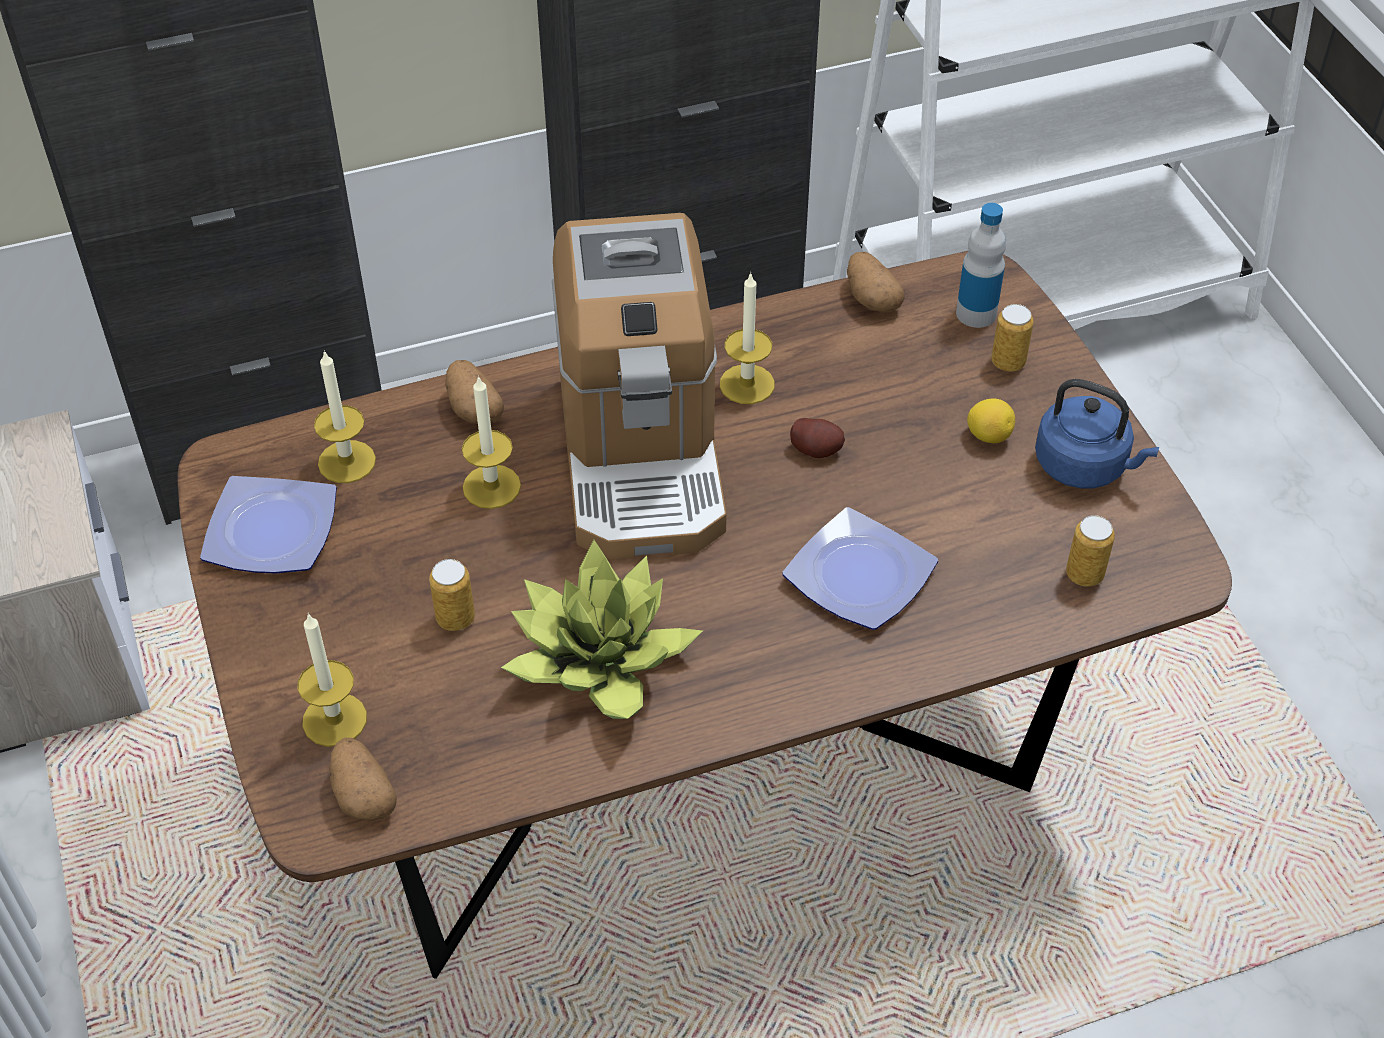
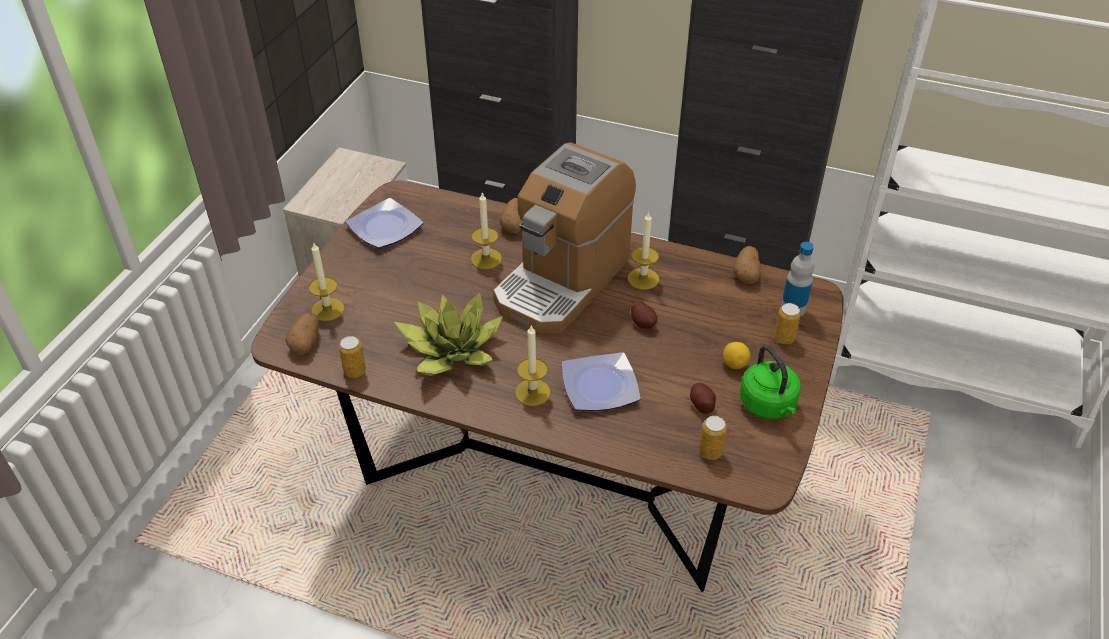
camera: 40 degrees right, 5 degrees down
candle [314,350,376,483] -> candle moved to [515,324,550,406]
can [429,559,475,631] -> can moved to [339,336,366,378]
blue kettle [1035,379,1159,488] -> green kettle [740,345,801,419]
none -> potato [690,383,716,414]

